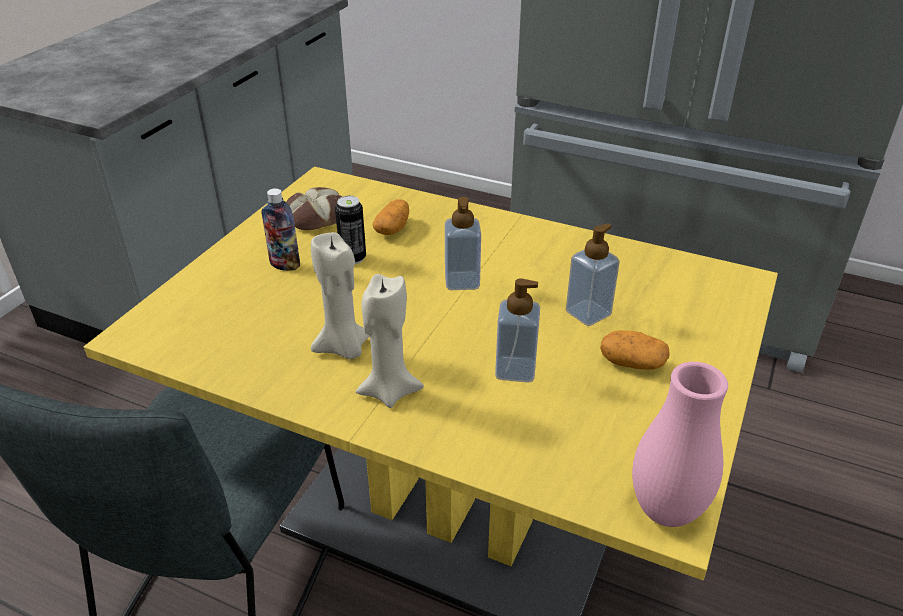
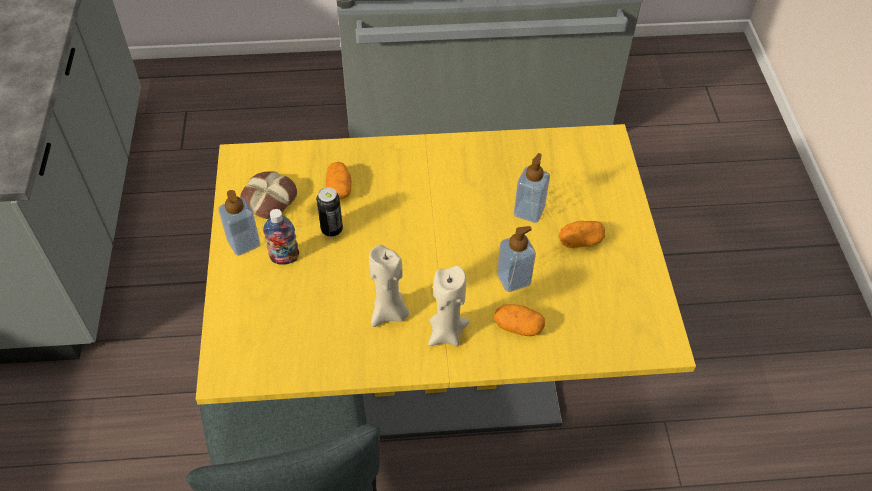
camera: 30 degrees left, 15 degrees up
soap dispenser [445,197,481,290] -> soap dispenser moved to [218,190,261,256]
pink vase [632,362,728,527] -> none
none -> potato [494,304,545,336]

